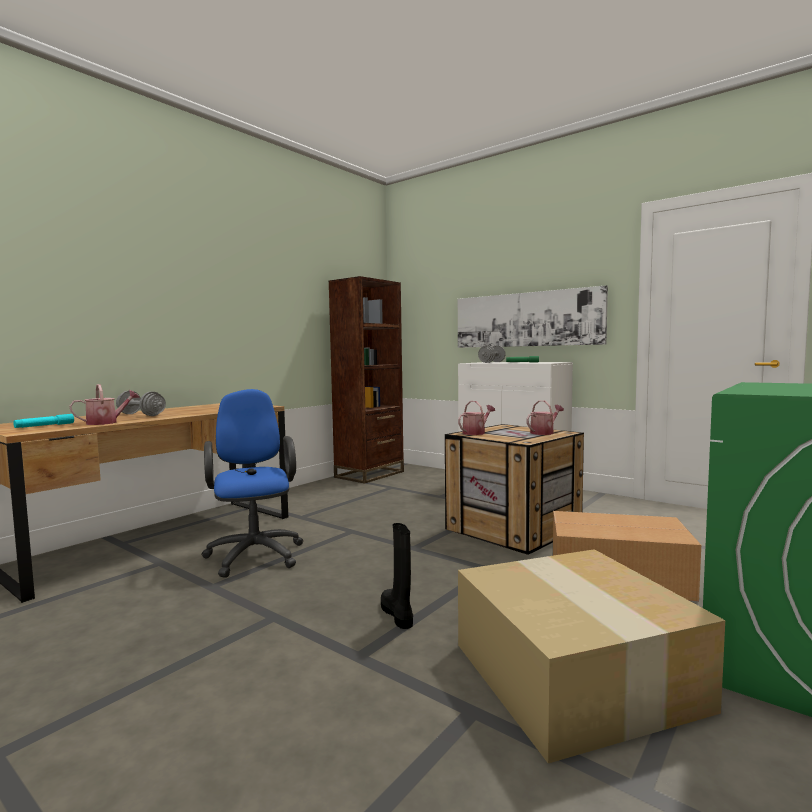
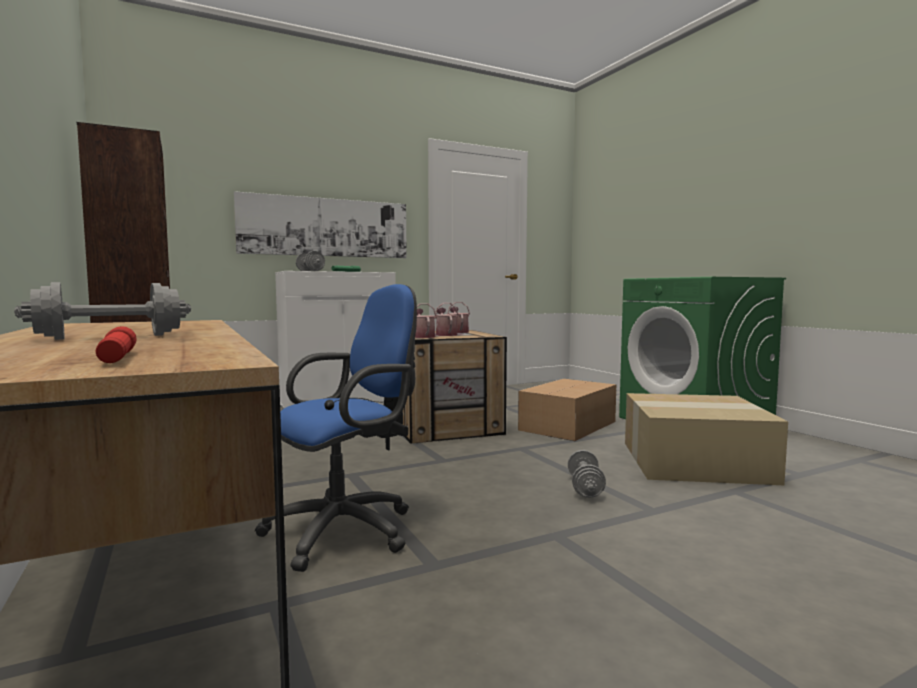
camera: 65 degrees left, 0 degrees up
turquoise flashlight [13,414,74,428] -> red flashlight [96,326,137,363]
watering can [69,384,140,425] -> watering can moved to [434,303,459,336]
blue office chair [201,389,303,578] -> blue office chair turned 135 degrees clockwise [255,284,417,572]
black boot [381,523,413,629] -> grey dumbbell [568,450,606,498]

